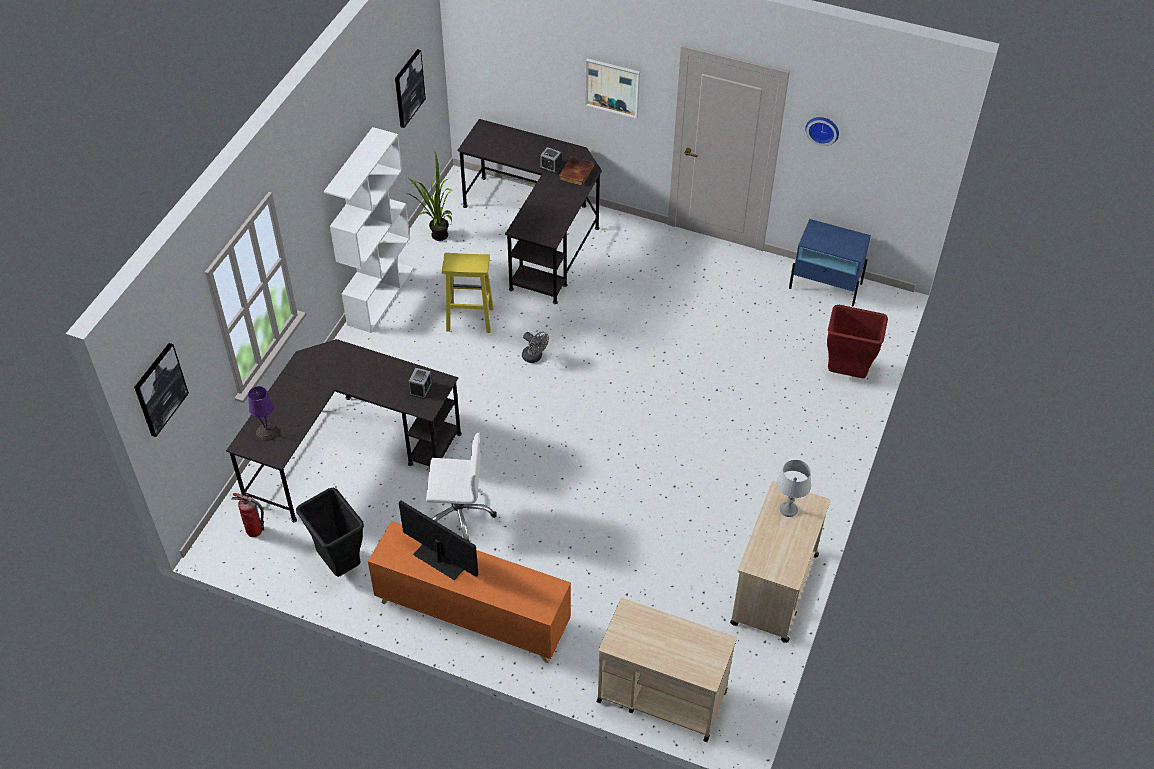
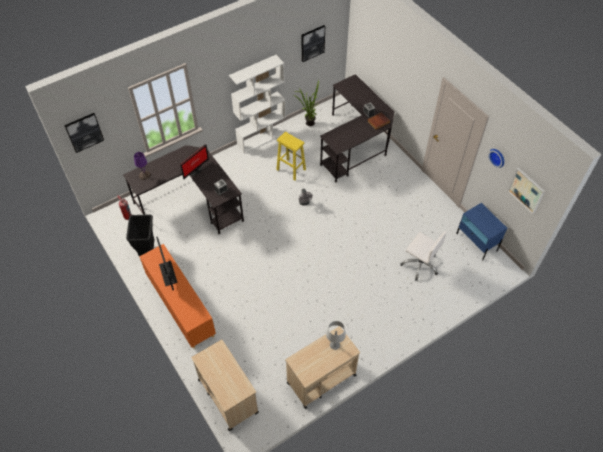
camera: 35 degrees right, 5 degrees up
white office chair [426,433,497,542] -> white office chair moved to [400,231,447,281]
picture [585,58,640,119] -> picture moved to [508,168,545,214]
red trash can [827,305,888,378] -> none
none -> monitor [180,145,209,179]

